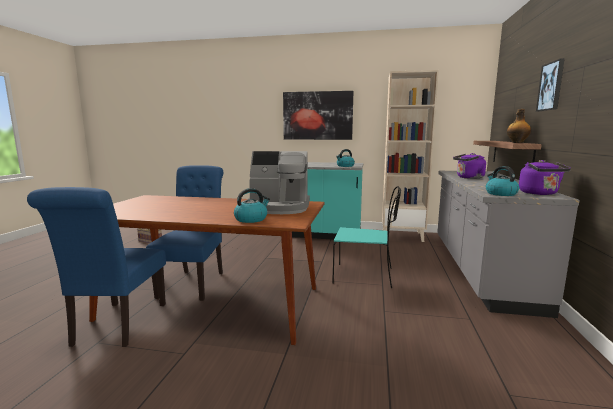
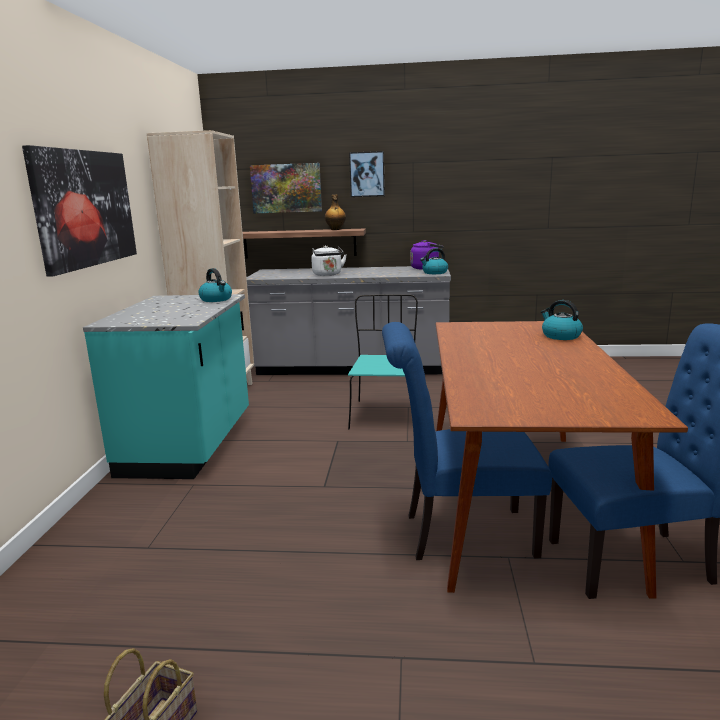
camera: 95 degrees left, 5 degrees up
coffee machine [247,151,310,214] -> none
purple kettle [453,153,486,179] -> white kettle [311,245,347,276]
none -> picture [250,163,322,213]

